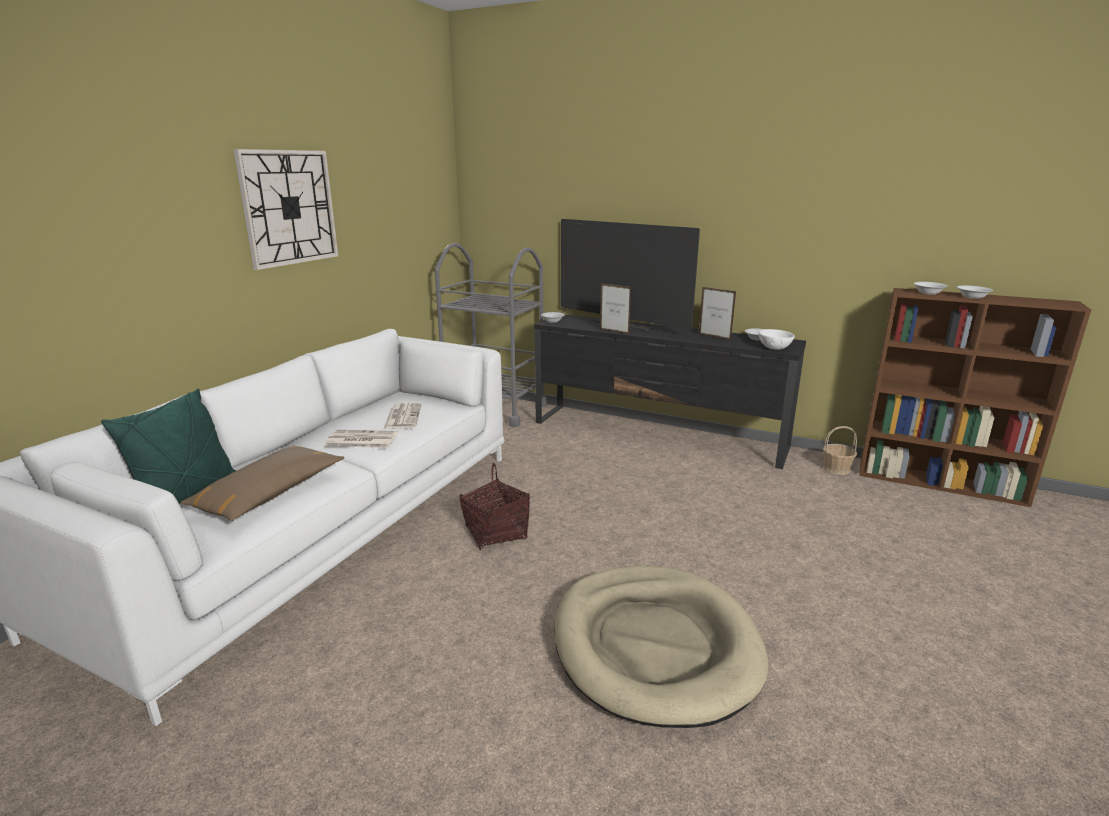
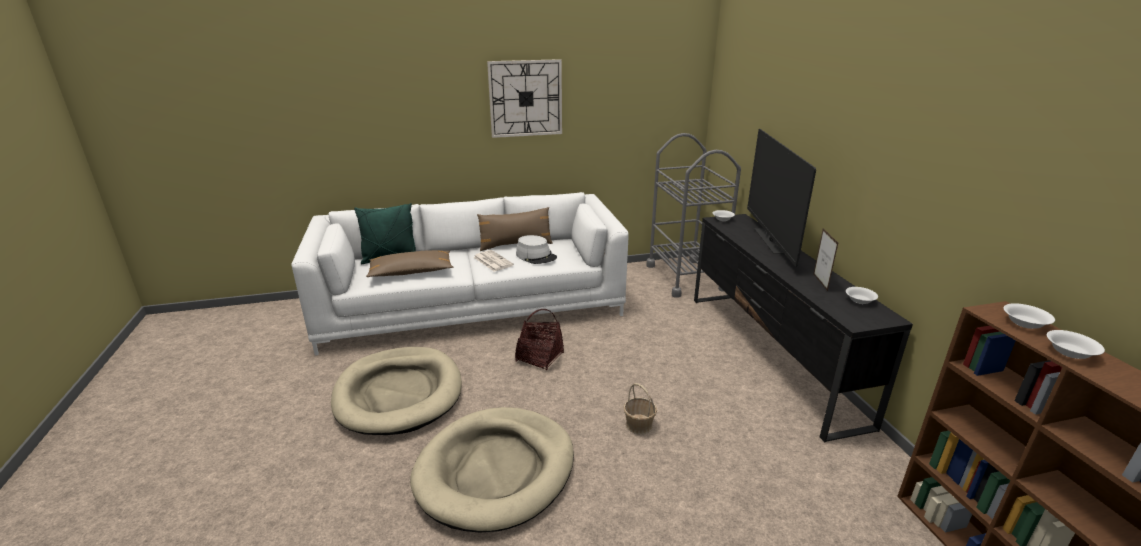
camera: 50 degrees right, 5 degrees up
newspaper [384,403,422,429] -> grey hat [516,235,557,264]
picture frame [600,283,632,335] -> none
white bowl [759,329,795,350] -> none
basket [823,426,857,475] -> basket moved to [623,383,657,434]
none -> beige dog bed [331,347,462,435]
none -> brown pillow [477,207,553,251]

